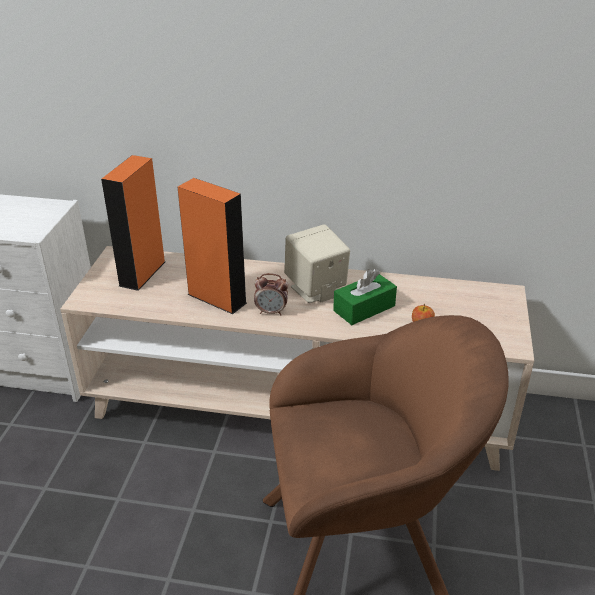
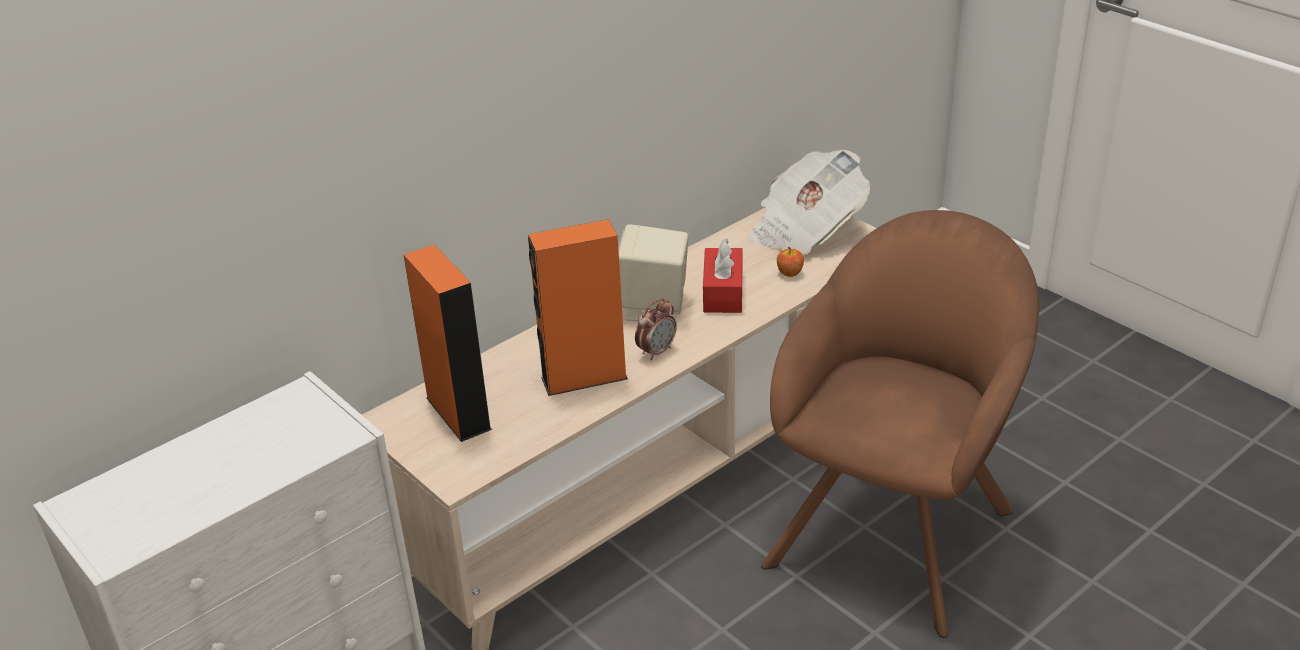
camera: 50 degrees left, 0 degrees up
green tissue box [333,269,397,325] -> red tissue box [703,238,742,313]
none -> newspaper [749,150,870,254]

